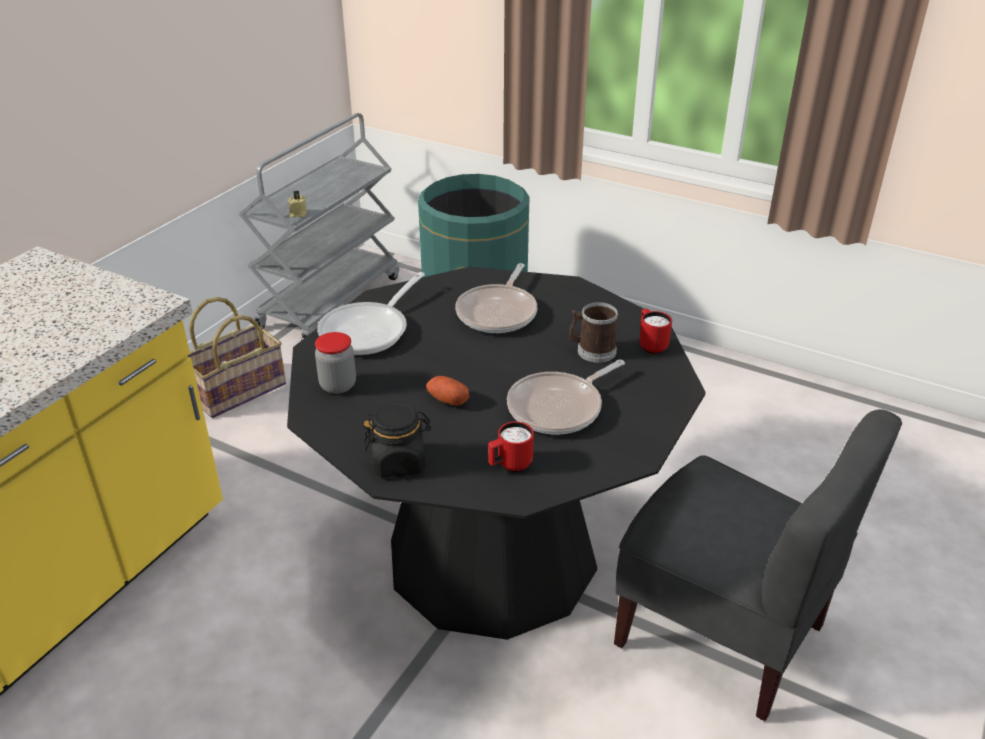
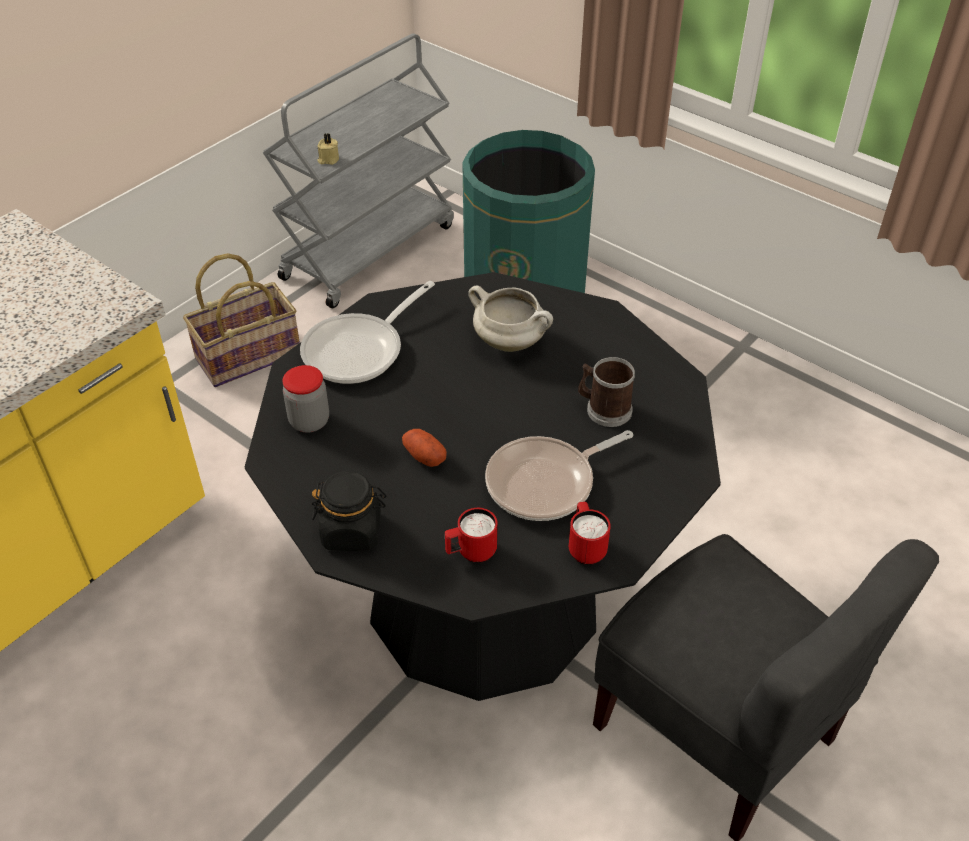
camera: 10 degrees right, 10 degrees up
frying pan [455,263,537,333] -> white cooking pot [468,285,553,352]
red mug [639,309,672,354] -> red mug moved to [569,502,611,565]

